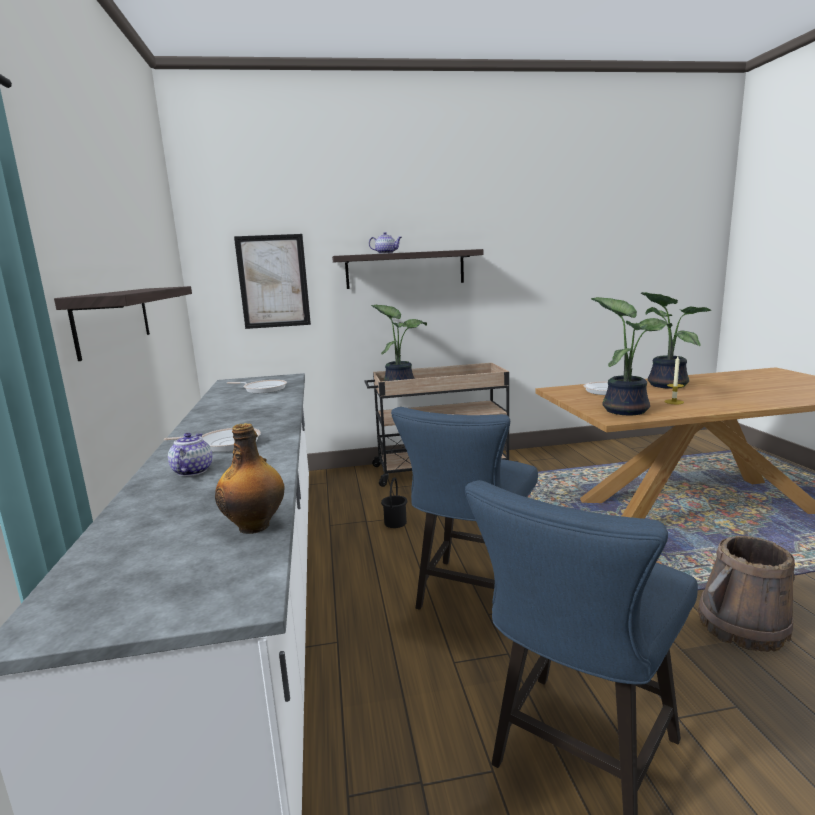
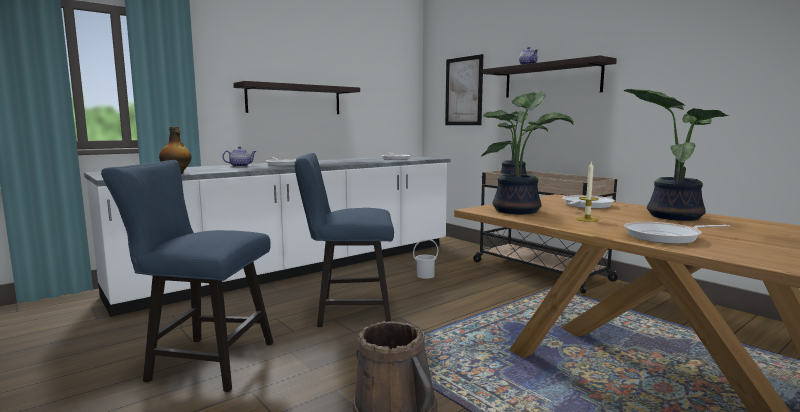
camera: 60 degrees right, 5 degrees down
black bucket [381,477,407,528] -> white bucket [413,239,438,279]
none -> frying pan [624,222,730,244]

